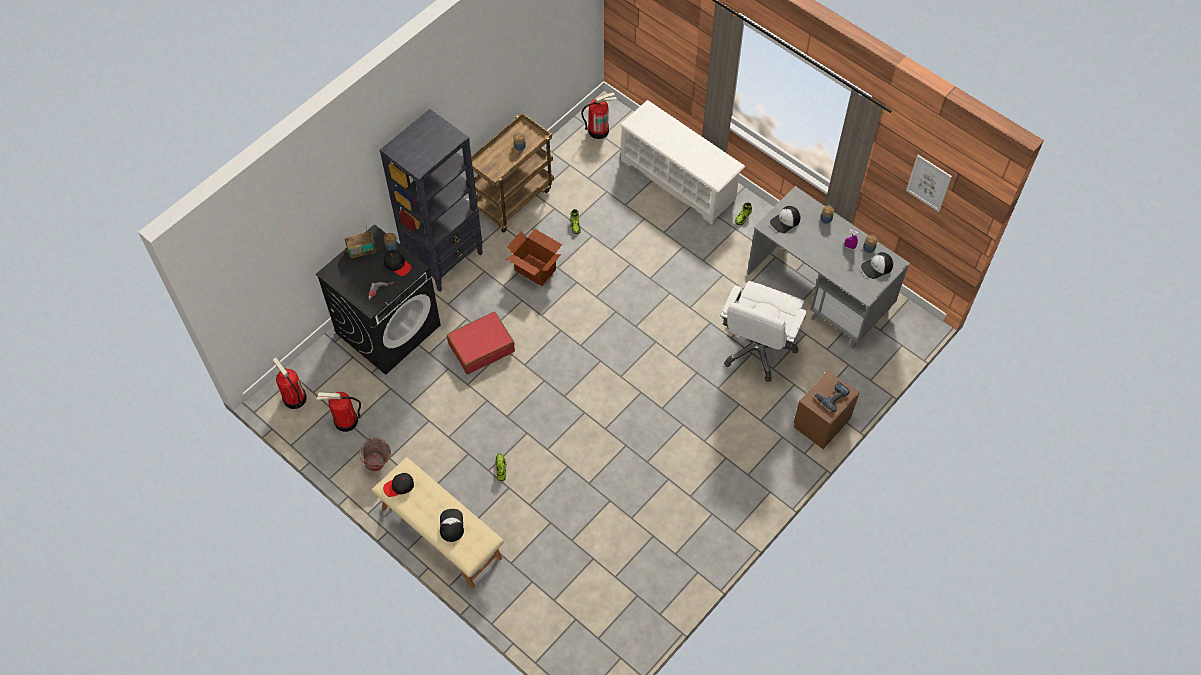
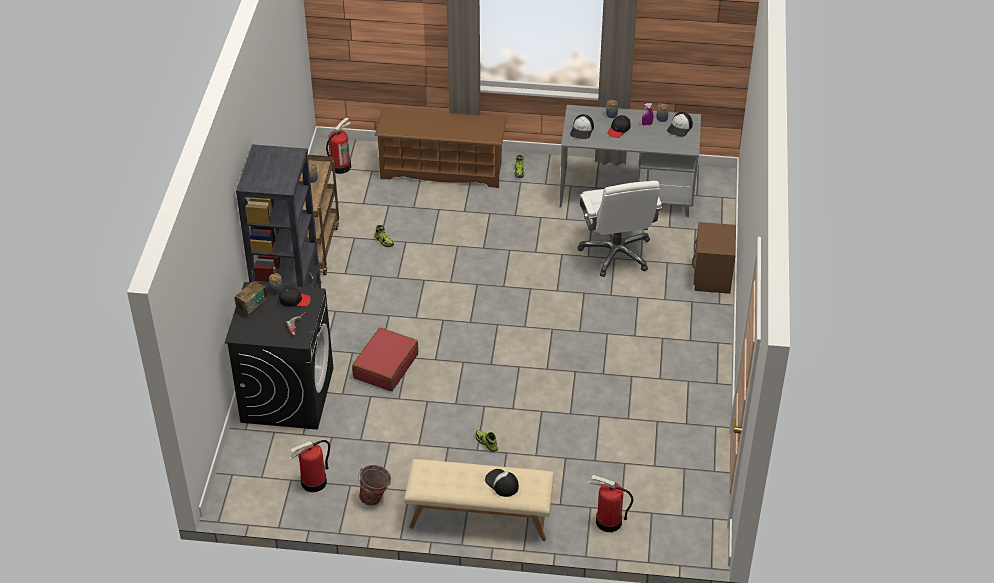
camera: 35 degrees left, 15 degrees down
fire extinguisher [272,357,307,409] -> fire extinguisher moved to [588,475,633,532]
black cap [383,473,414,497] -> black cap moved to [607,115,630,138]
cardboard box [507,229,562,286] -> none
white shoe rack [620,100,745,225] -> brown shoe rack [375,108,507,188]
power drill [814,381,850,412] -> none
picture [906,155,952,212] -> none

